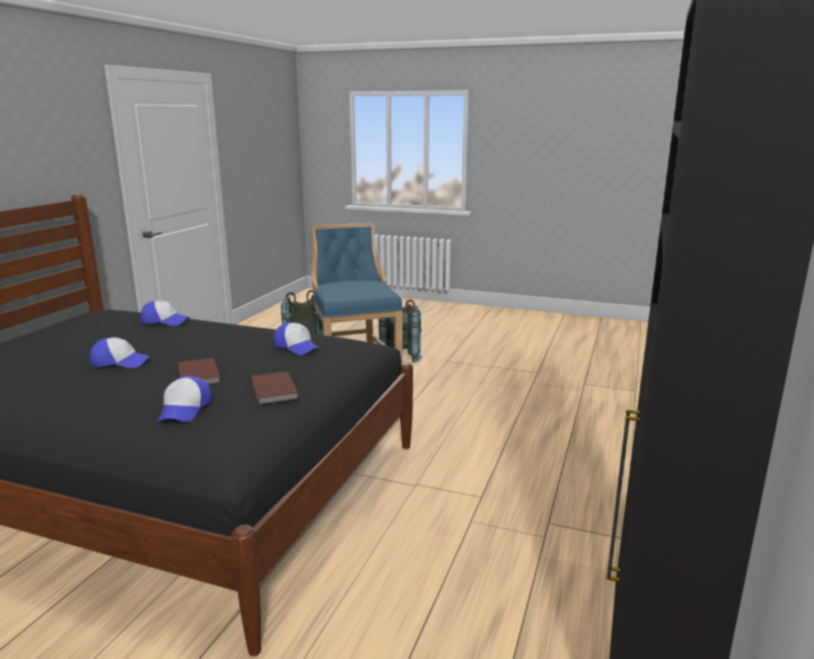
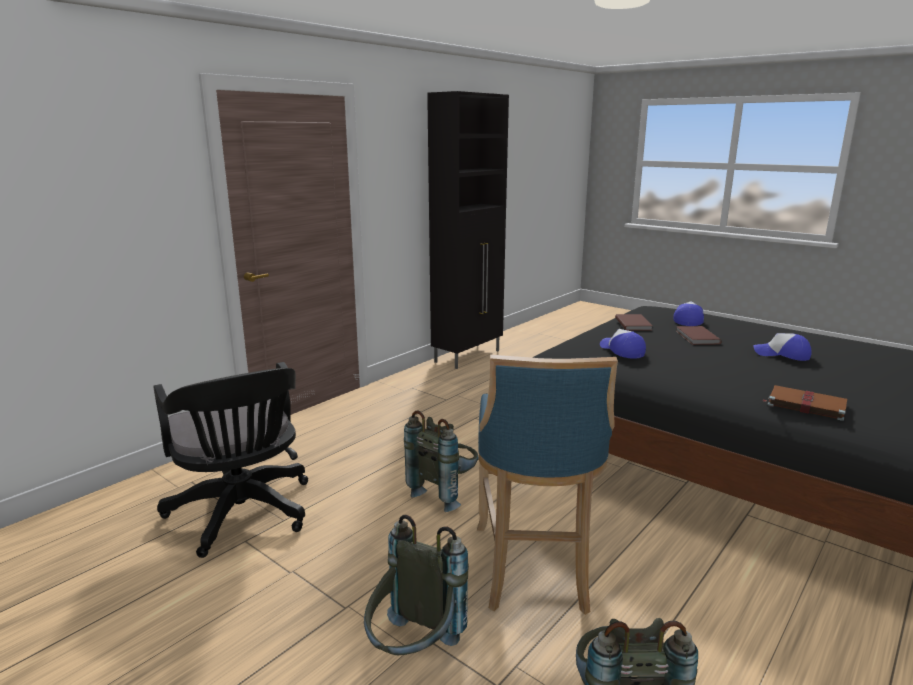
camera: 160 degrees left, 0 degrees up
cap [140,300,190,326] -> brown book [764,385,847,421]
none -> black office chair [153,362,308,558]
none -> grey backpack [404,410,479,512]

